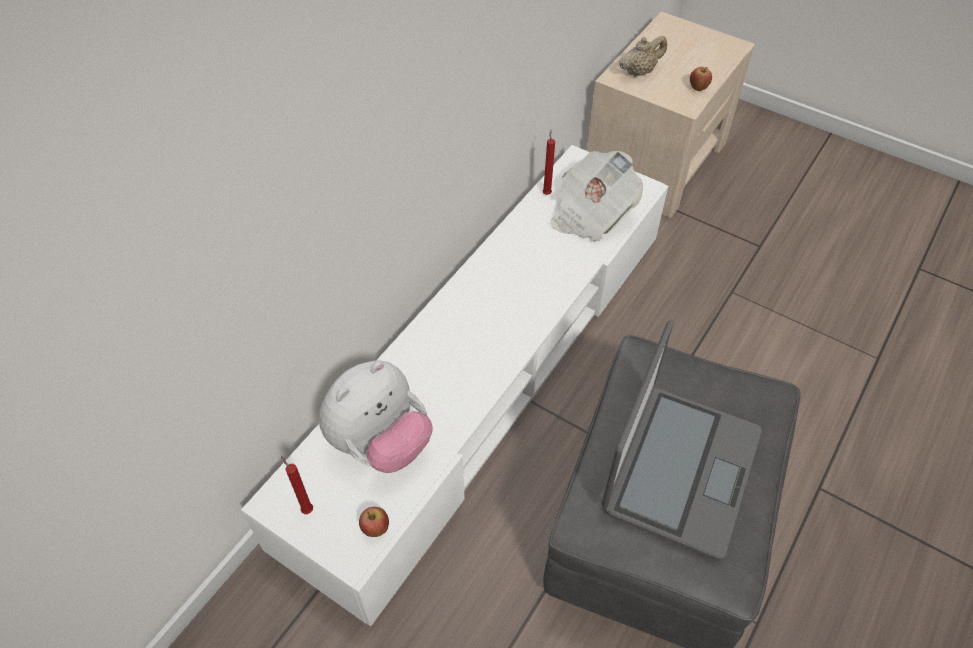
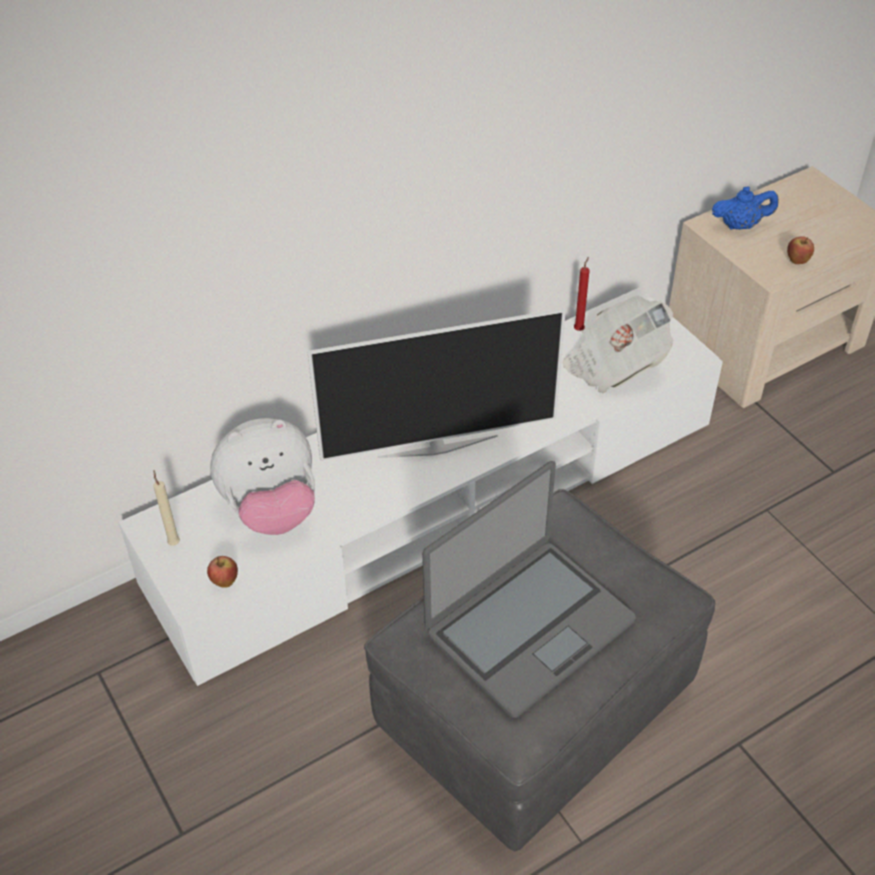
camera: 25 degrees right, 5 degrees down
red candle [281,456,313,514] -> beige candle [153,471,180,546]
beige teapot [619,36,667,77] -> blue teapot [712,186,779,230]
none -> television [307,308,566,461]

